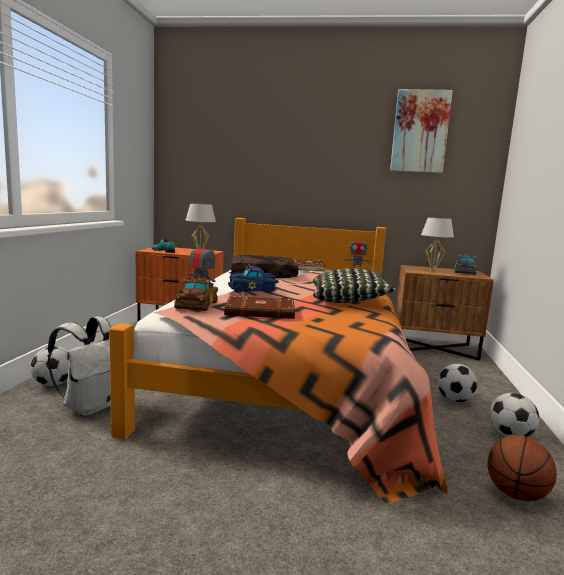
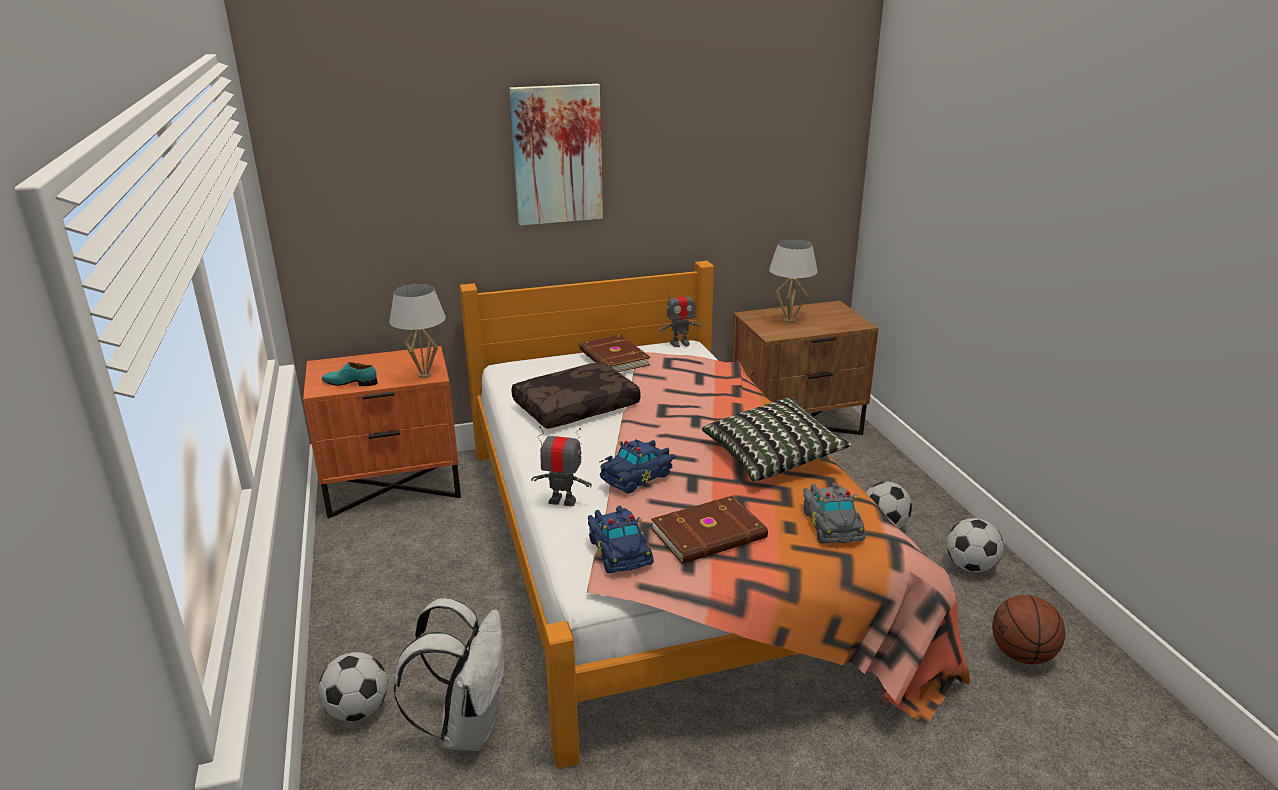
camera: 25 degrees left, 15 degrees up
brown toy car [174,274,218,311] -> blue toy car [588,506,654,573]
picture [390,89,453,173] -> picture moved to [509,84,603,226]
grey toy car [454,253,477,275] -> grey toy car moved to [803,482,865,543]

